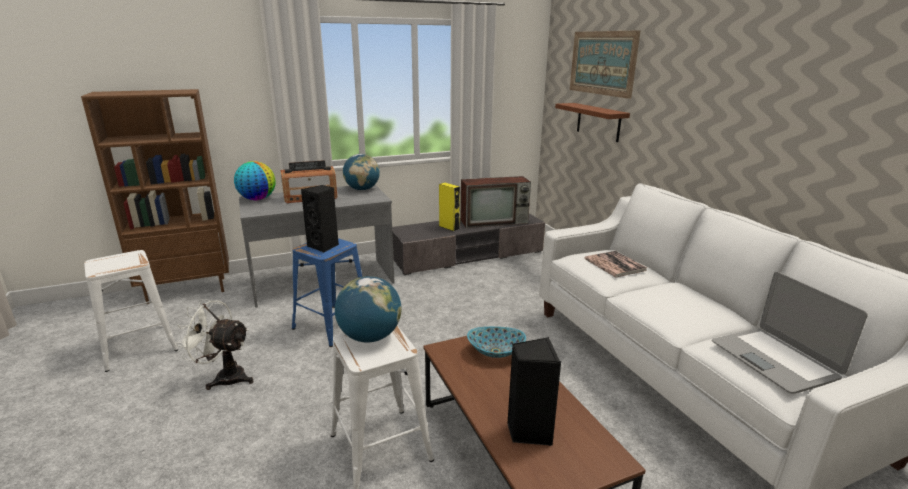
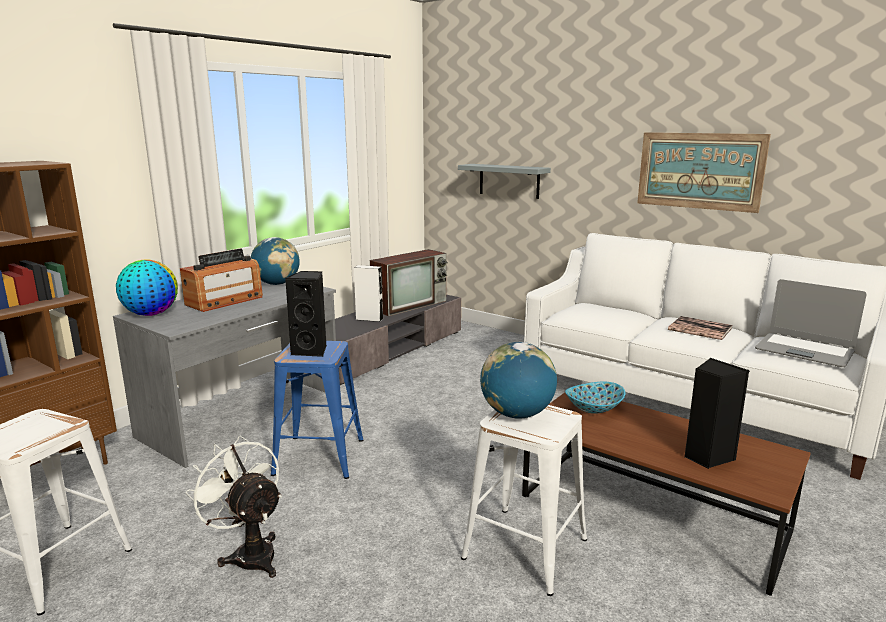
camera: 30 degrees left, 5 degrees down
white fan [175,299,253,390] -> white fan turned 60 degrees clockwise [186,436,282,578]
yellow speaker [439,183,460,231] -> white speaker [354,265,383,322]
brown shelf [555,103,630,142] -> grey shelf [458,164,551,199]
picture [570,30,640,99] -> picture moved to [637,132,771,213]
book [585,251,647,277] -> book moved to [668,316,732,340]

